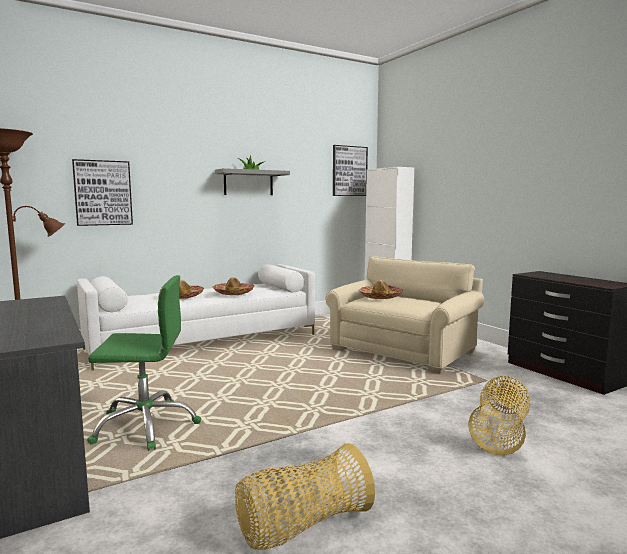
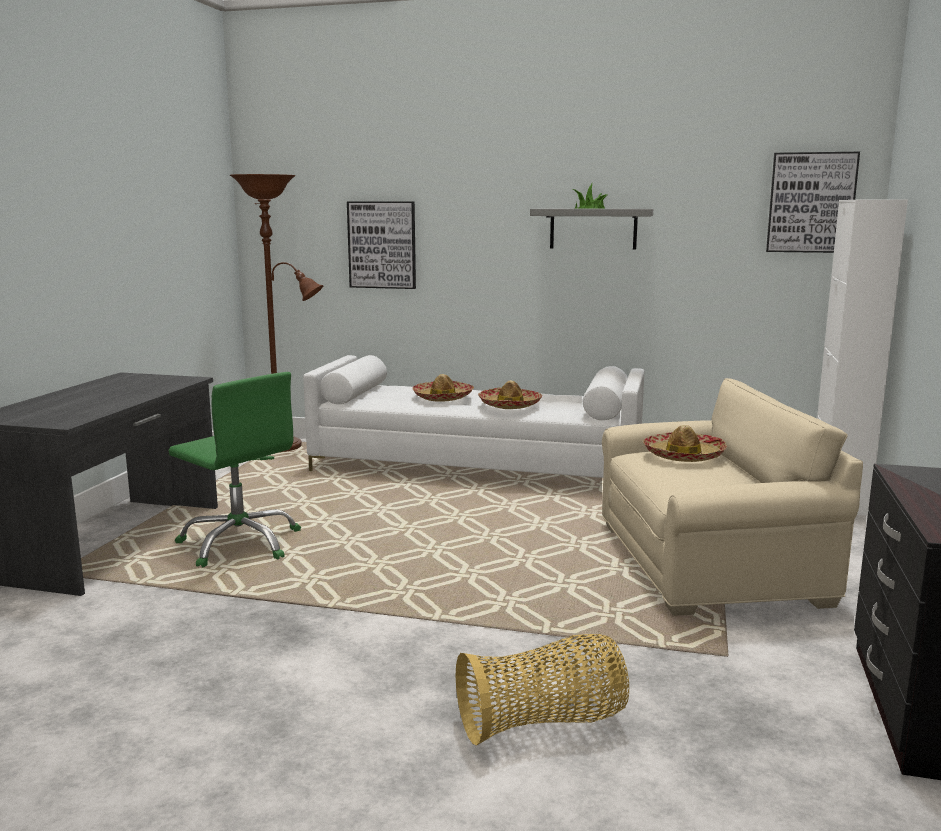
camera: 45 degrees right, 5 degrees up
basket [235,443,375,550] -> none

